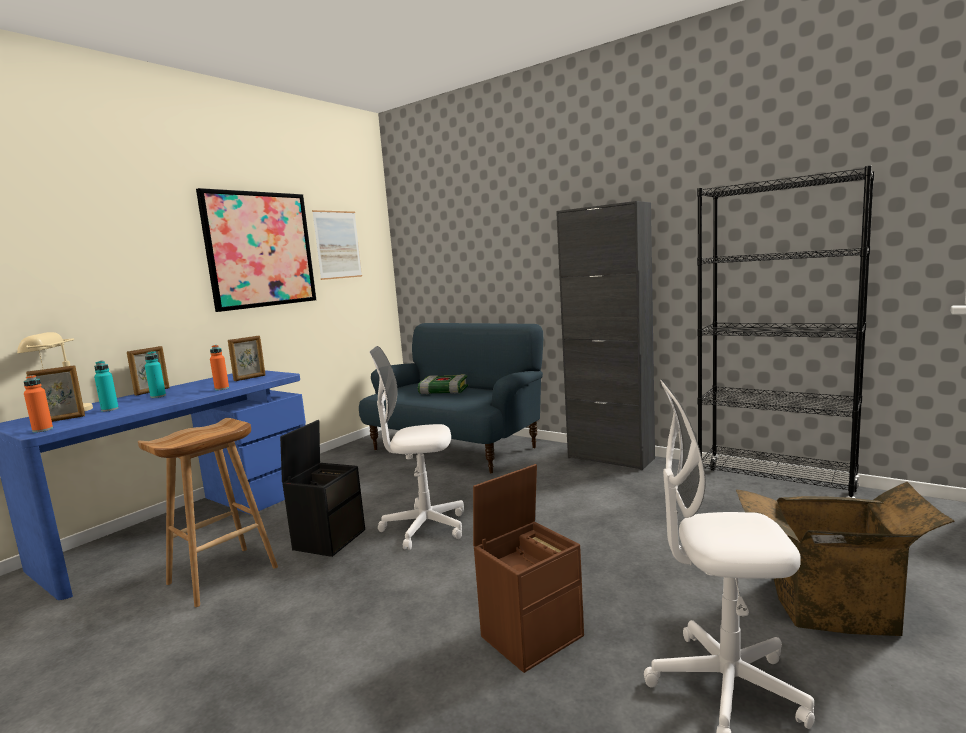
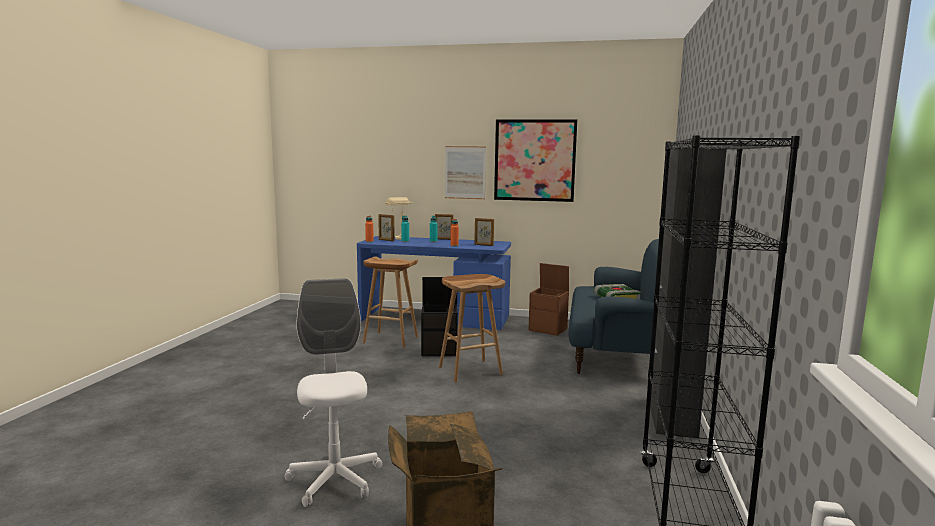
camera: 65 degrees right, 0 degrees up
picture [312,210,362,280] -> picture moved to [445,146,486,199]
white office chair [369,346,464,550] -> brown stool [439,274,505,382]
brown storage box [473,464,584,673] -> brown storage box moved to [528,263,569,336]

